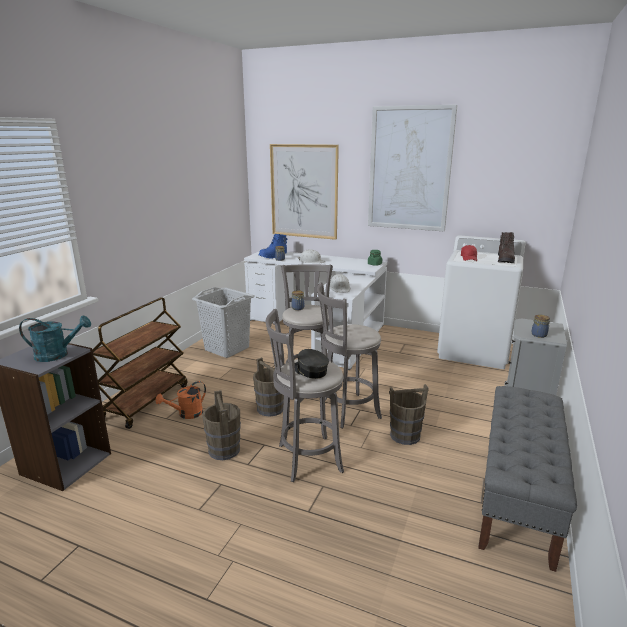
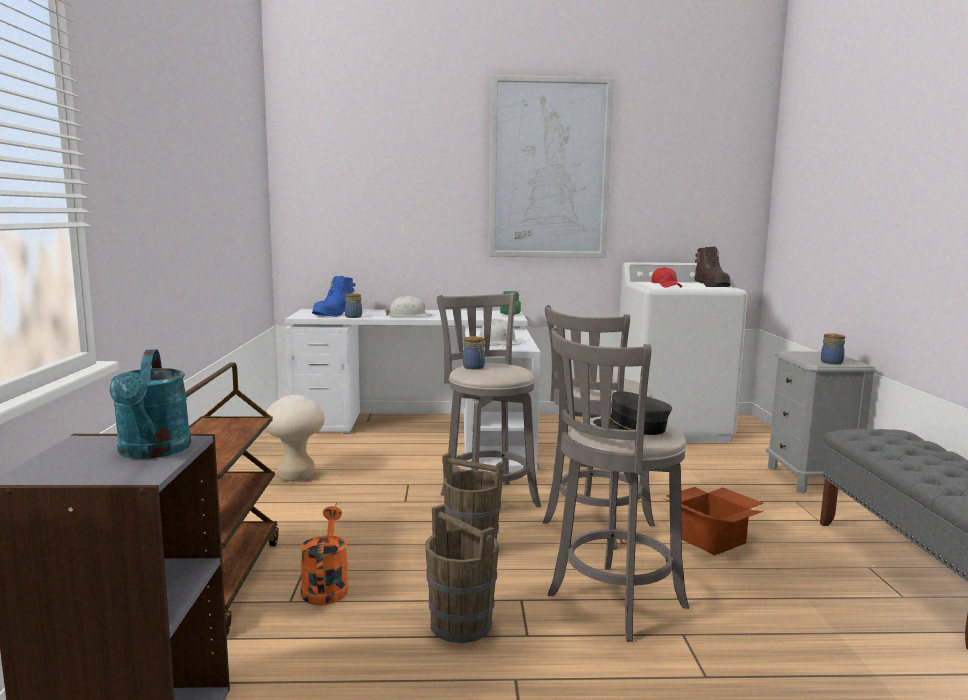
camera: 25 degrees left, 10 degrees down
turquoise watering can [19,316,91,362] -> turquoise watering can turned 105 degrees clockwise [109,350,191,459]
orange watering can [155,381,206,419] -> orange watering can turned 150 degrees clockwise [300,506,348,605]
grey laundry basket [192,287,254,358] -> beige stool [265,395,325,481]
picture [270,144,339,240] -> none
brown bucket [389,384,429,445] -> cardboard box [664,487,763,555]

